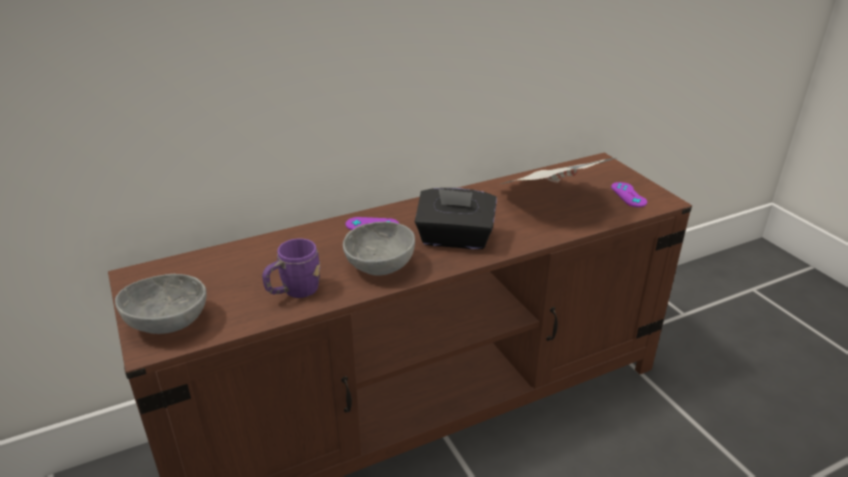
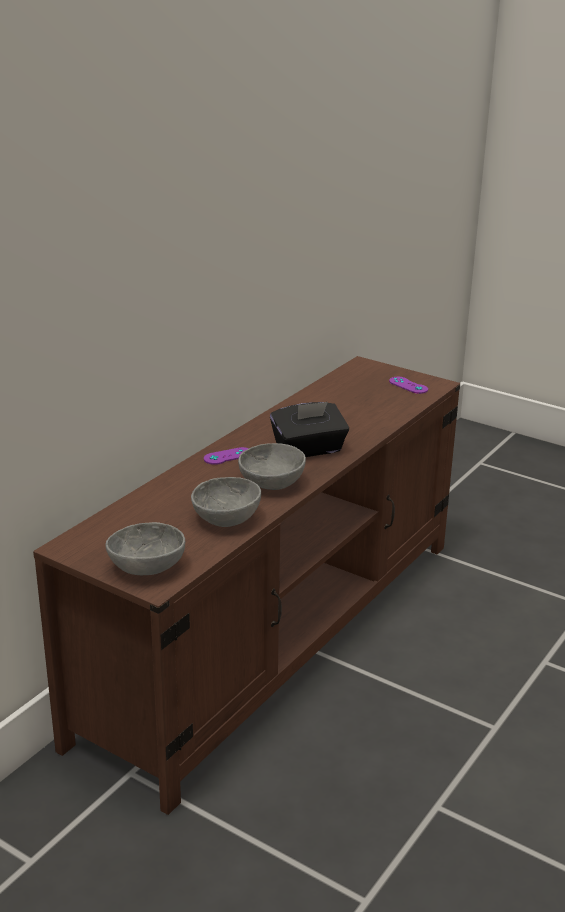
camera: 30 degrees left, 5 degrees down
purple mug [262,239,320,298] -> grey bowl [191,477,261,527]
newspaper [501,158,615,184] -> none

